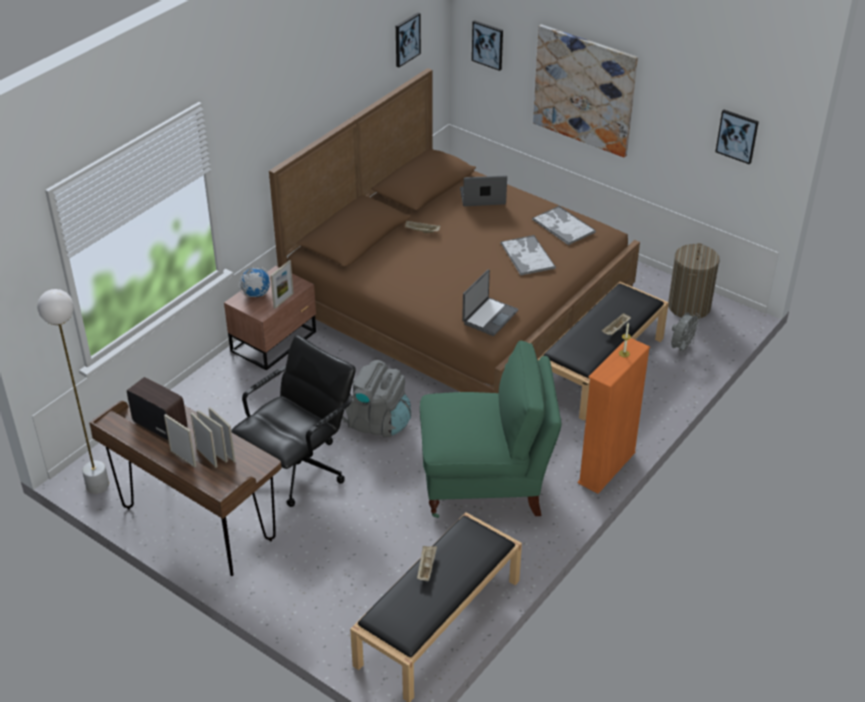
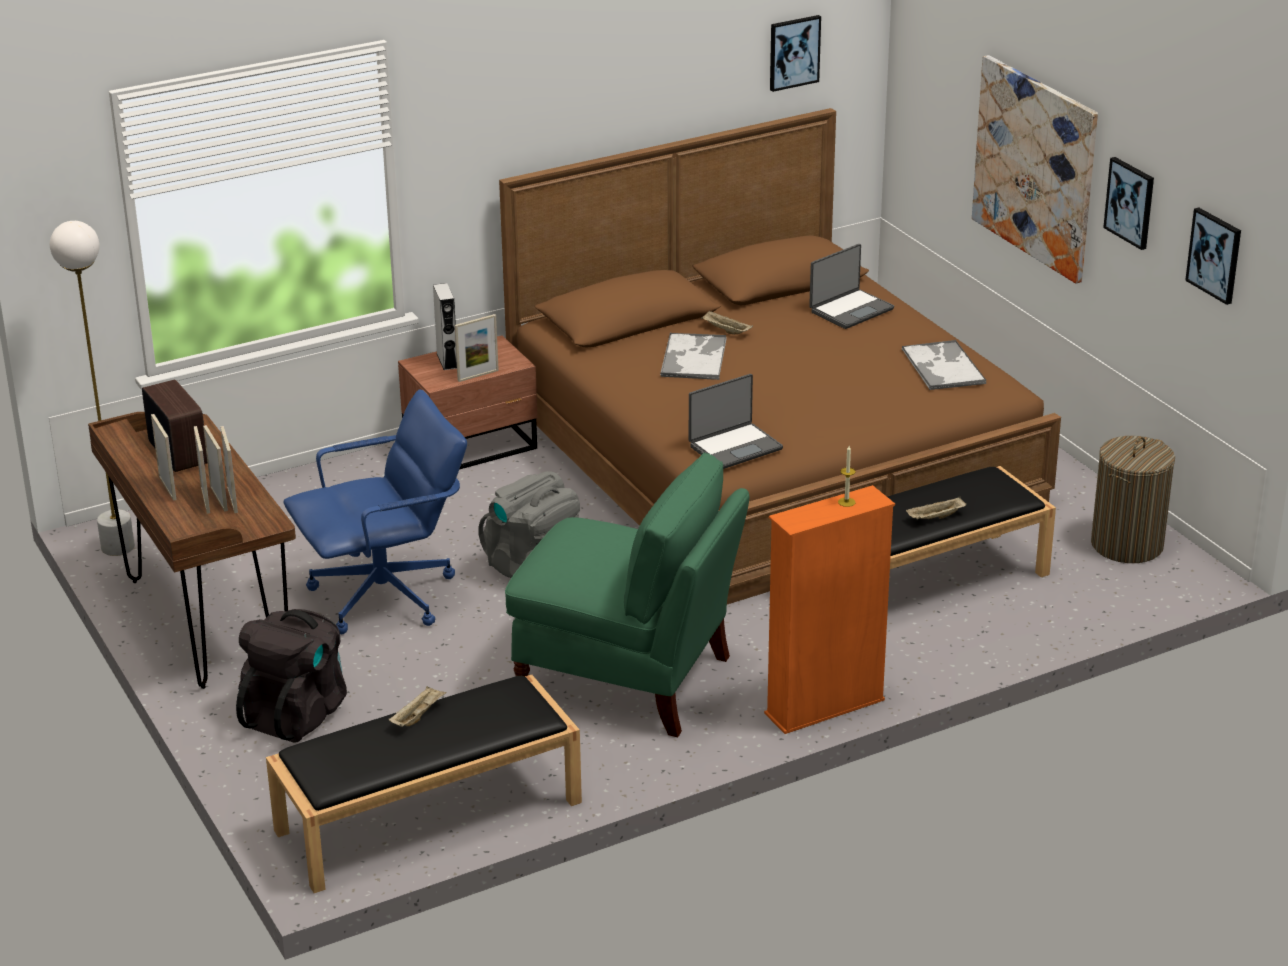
camera: 25 degrees right, 10 degrees down
black office chair [231,335,356,507] -> blue office chair [284,389,467,634]
globe [239,266,270,297] -> grey speaker [433,283,457,370]
laptop [460,175,507,206] -> laptop turned 120 degrees clockwise [809,244,894,329]
picture [472,20,503,71] -> picture moved to [1103,157,1154,250]
tray [501,235,556,276] -> tray moved to [660,333,727,380]
grey fan [671,312,701,354] -> none
none -> black backpack [236,609,347,743]

